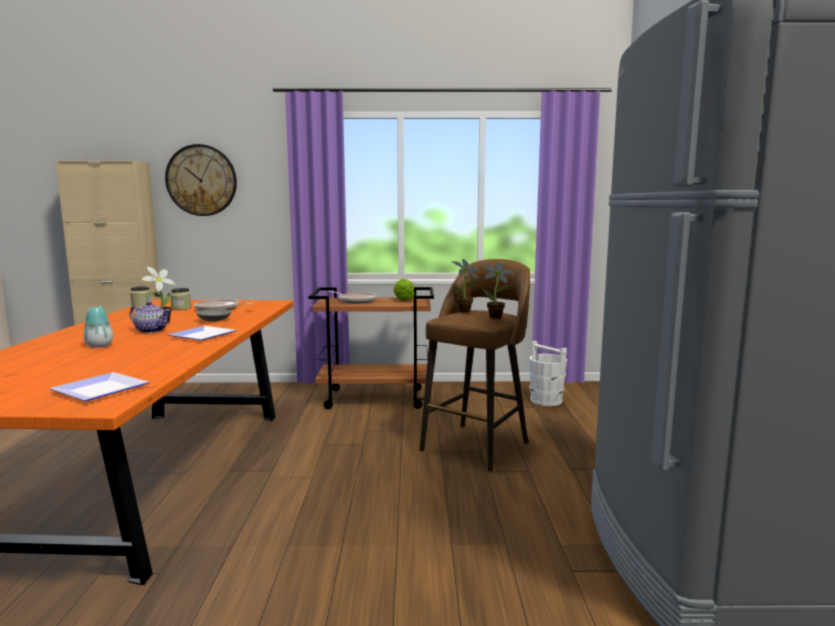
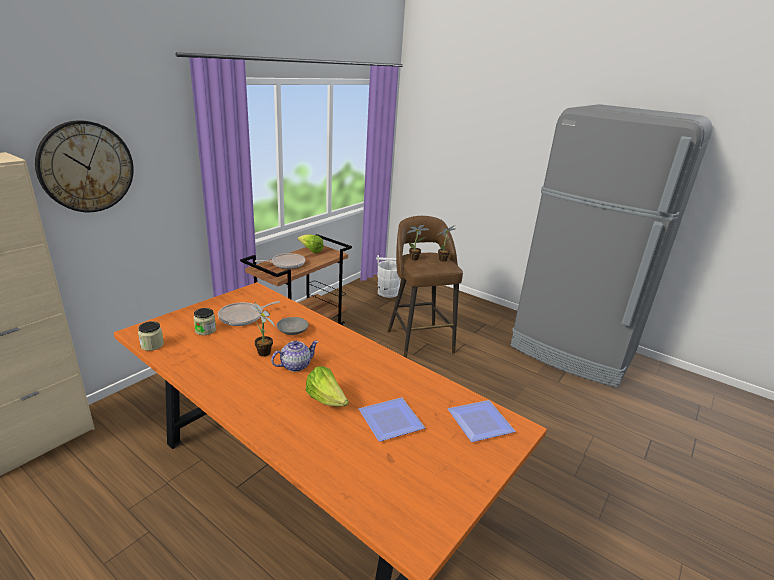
camera: 55 degrees left, 15 degrees up
vase [84,306,113,348] -> lettuce [305,366,349,407]
plate [168,326,237,340] -> plate moved to [359,397,425,442]

